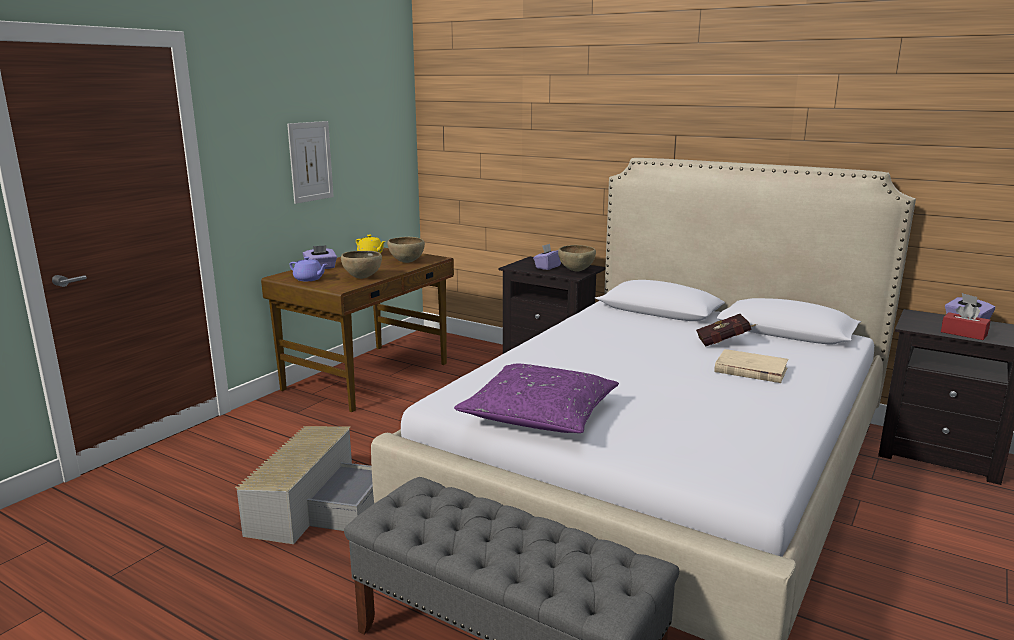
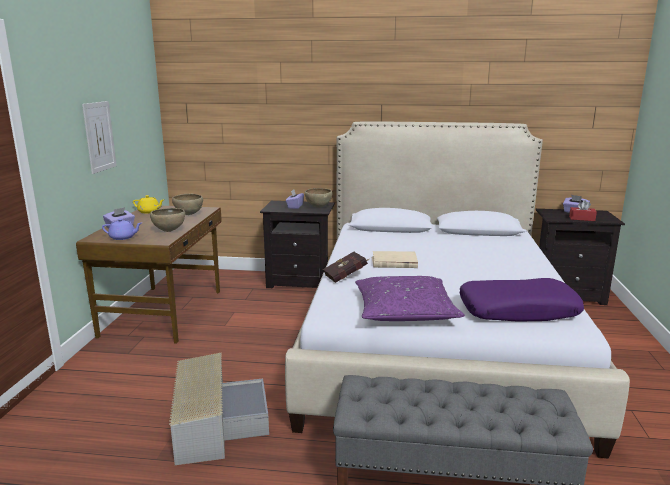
camera: 25 degrees left, 0 degrees up
red book [696,314,757,347] -> red book moved to [323,252,370,283]
beige book [714,349,788,383] -> beige book moved to [372,251,418,268]
none -> purple pillow [460,278,584,322]

